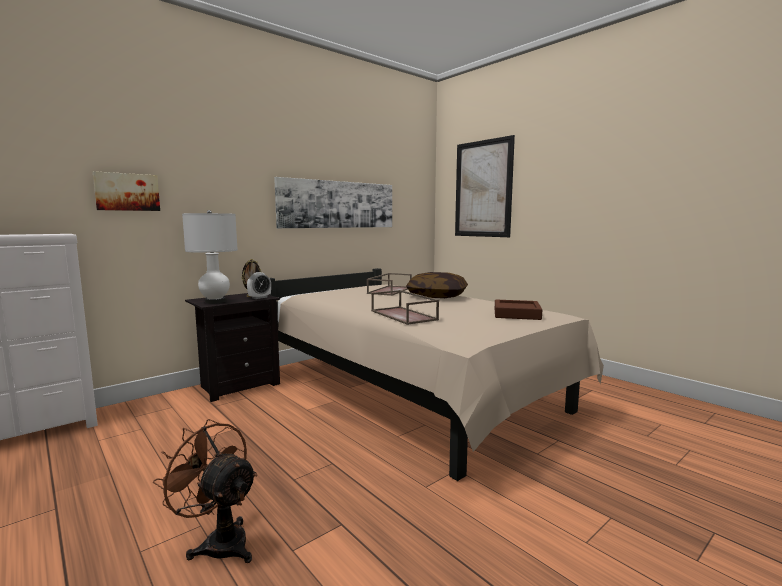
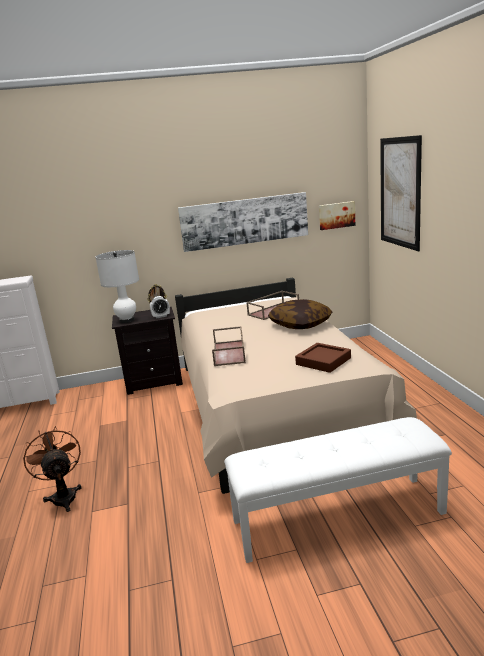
camera: 30 degrees right, 10 degrees up
picture [93,171,160,211] -> picture moved to [319,201,355,230]
none -> white bench [224,417,452,563]

